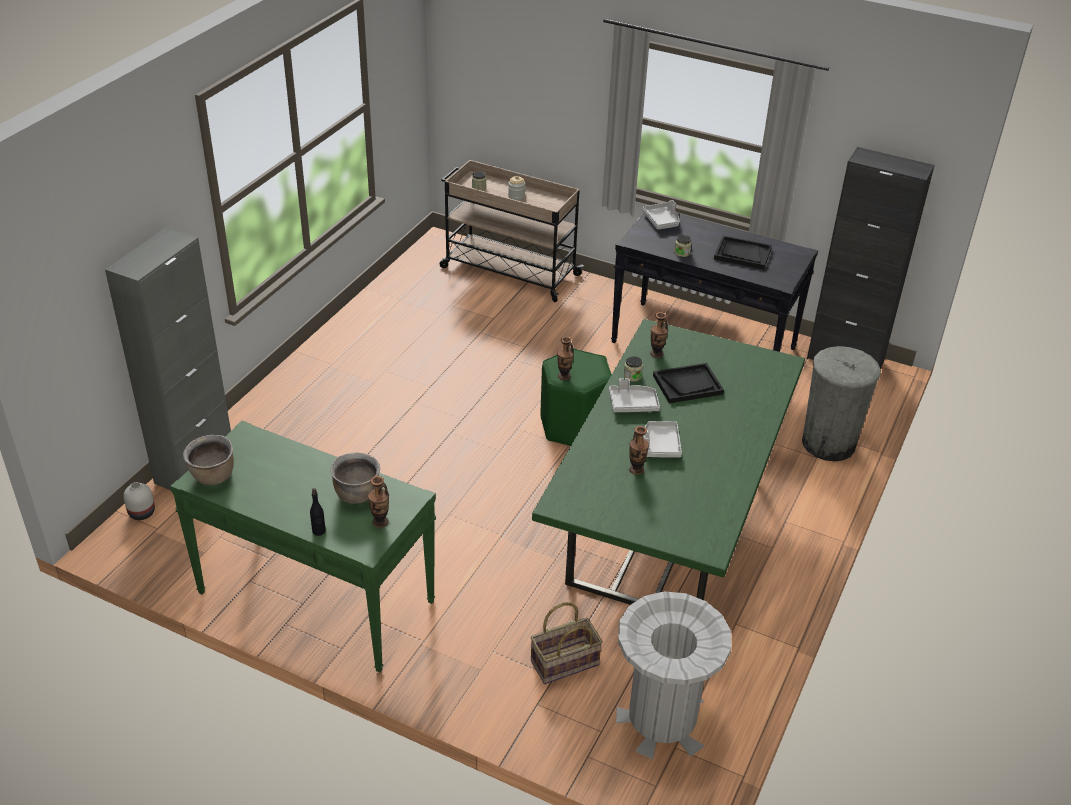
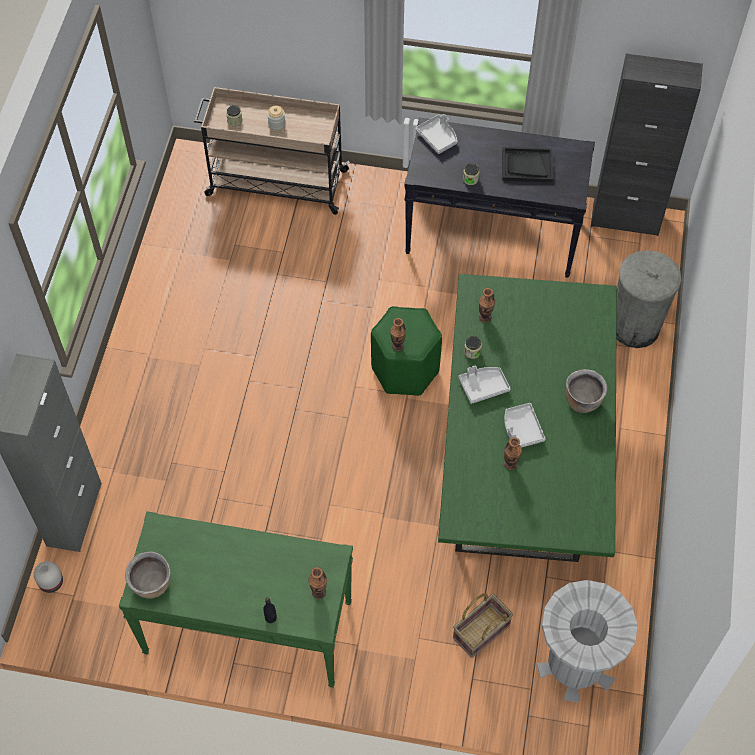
camera: 15 degrees left, 20 degrees up
brown cooking pot [330,453,380,504] -> brown cooking pot moved to [566,369,607,413]
black tray [653,363,724,403] -> none

